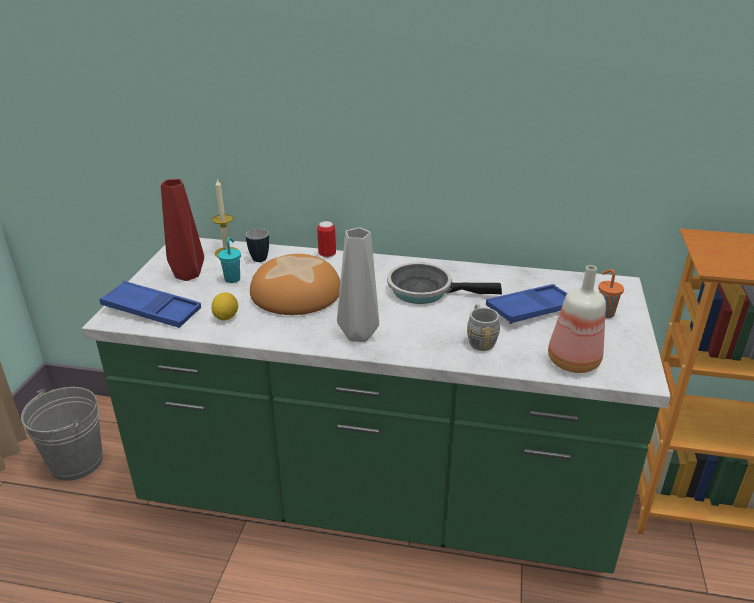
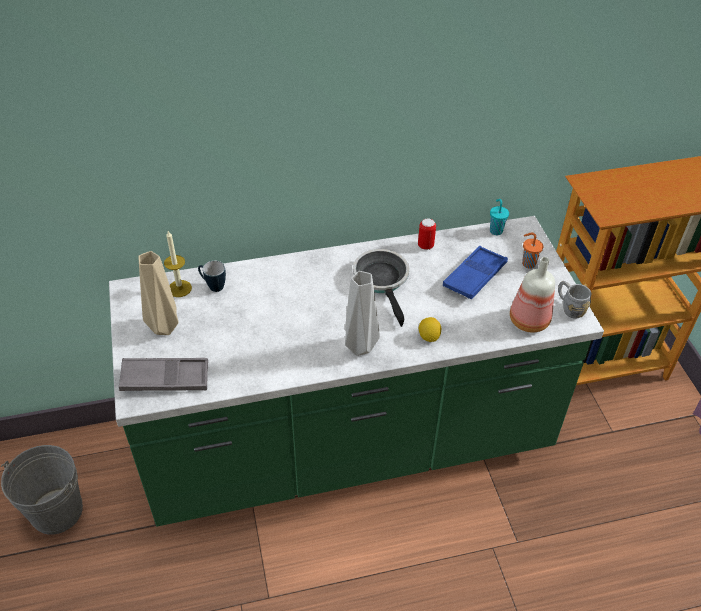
camera: 25 degrees left, 15 degrees up
blue tray [100,281,201,328] -> grey tray [119,358,208,391]
red vase [161,179,204,281] -> beige vase [139,251,179,335]
lemon [212,292,238,321] -> lemon moved to [419,317,441,342]
turquoise cup [218,237,241,283] -> turquoise cup moved to [490,199,509,235]
bread [250,254,340,315] -> none
can [317,221,336,258] -> can moved to [418,218,436,250]
frying pan [387,262,502,304] -> frying pan turned 90 degrees clockwise [353,249,409,327]
grey mug [467,304,500,351] -> grey mug moved to [558,281,591,319]

